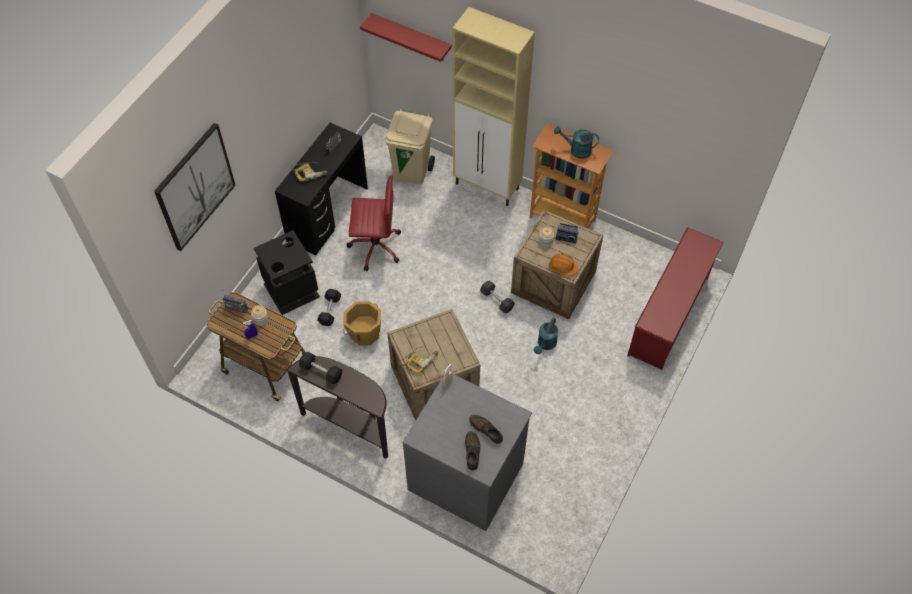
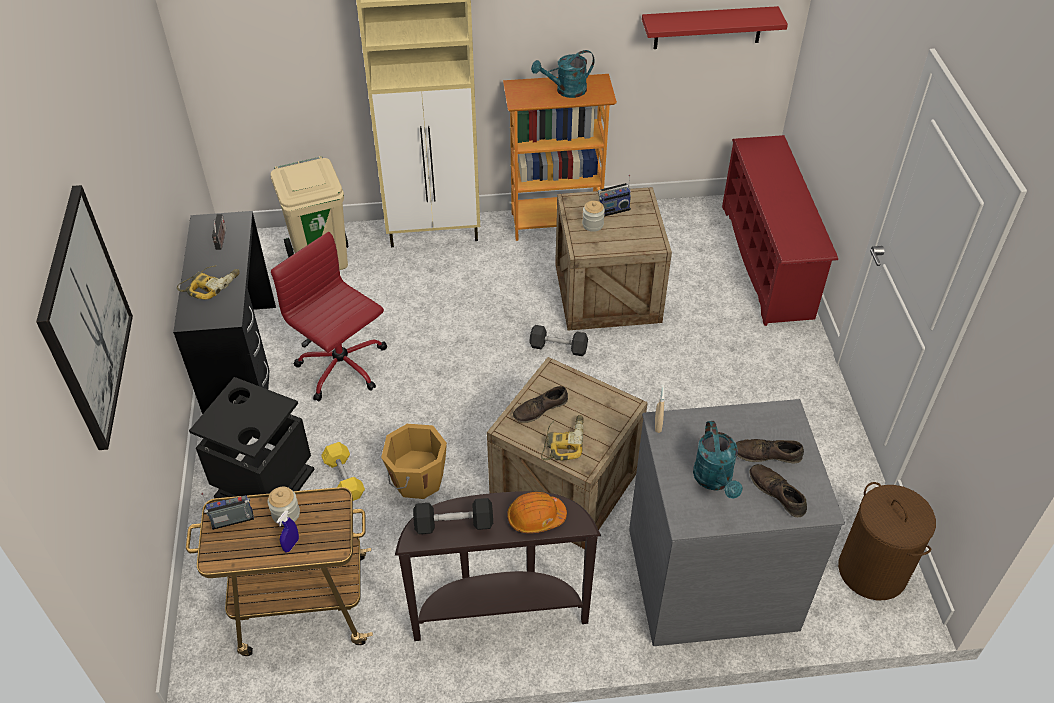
camera: 35 degrees left, 10 degrees down
black dumbbell [317,289,341,326] -> yellow dumbbell [321,442,365,501]
red office chair [347,176,401,271] -> red office chair turned 105 degrees counterclockwise [271,232,387,401]
red shelf [360,13,452,62] -> red shelf moved to [642,6,788,49]
turquoise watering can [534,318,558,354] -> turquoise watering can moved to [693,421,743,499]
orange hard hat [549,253,579,276] -> orange hard hat moved to [507,492,567,533]
none -> brown shoe [513,386,568,423]
none -> brown laundry basket [838,482,936,600]

